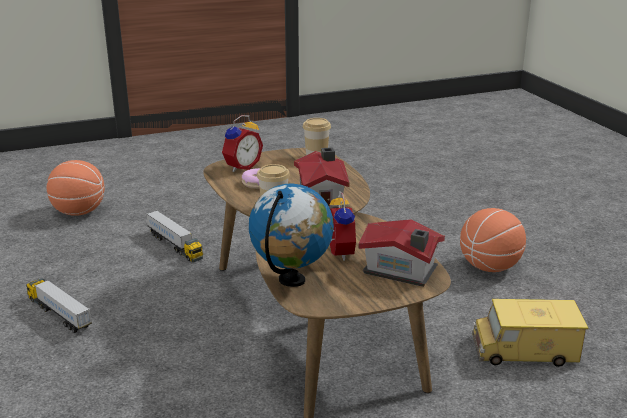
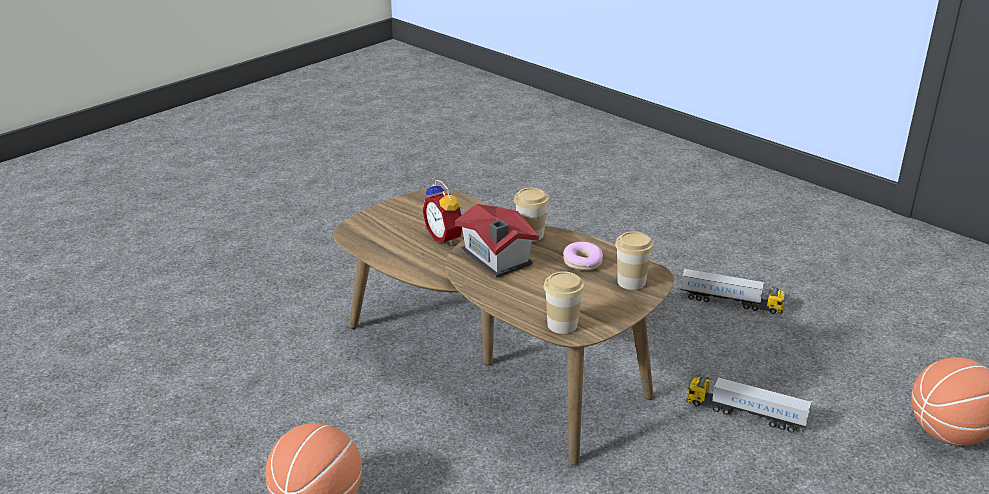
camera: 155 degrees right, 5 degrees up
alarm clock [222,115,263,172] -> cup [615,231,654,290]
globe [249,184,334,287] -> none
toy house [358,219,445,287] -> none
toy truck [472,299,588,367] -> none

